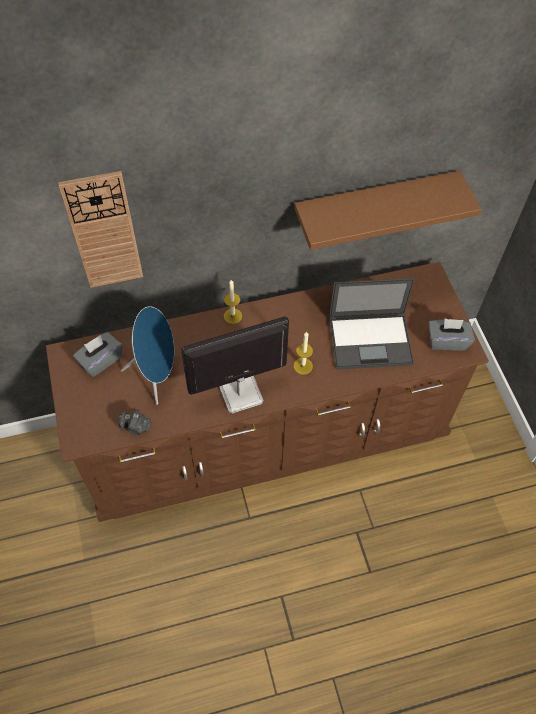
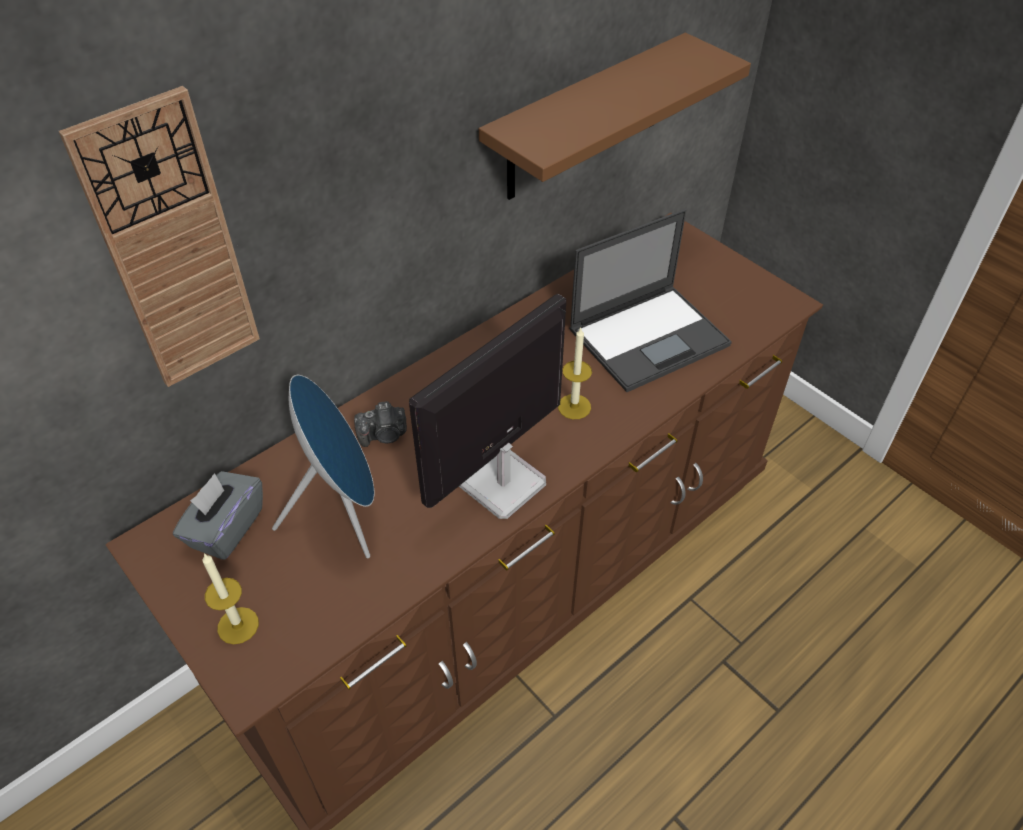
camera: 25 degrees left, 10 degrees down
camera [119,411,152,435] -> camera moved to [354,401,407,447]
candle [224,280,242,324] -> candle moved to [202,553,259,644]
grey tissue box [429,319,475,351] -> none

